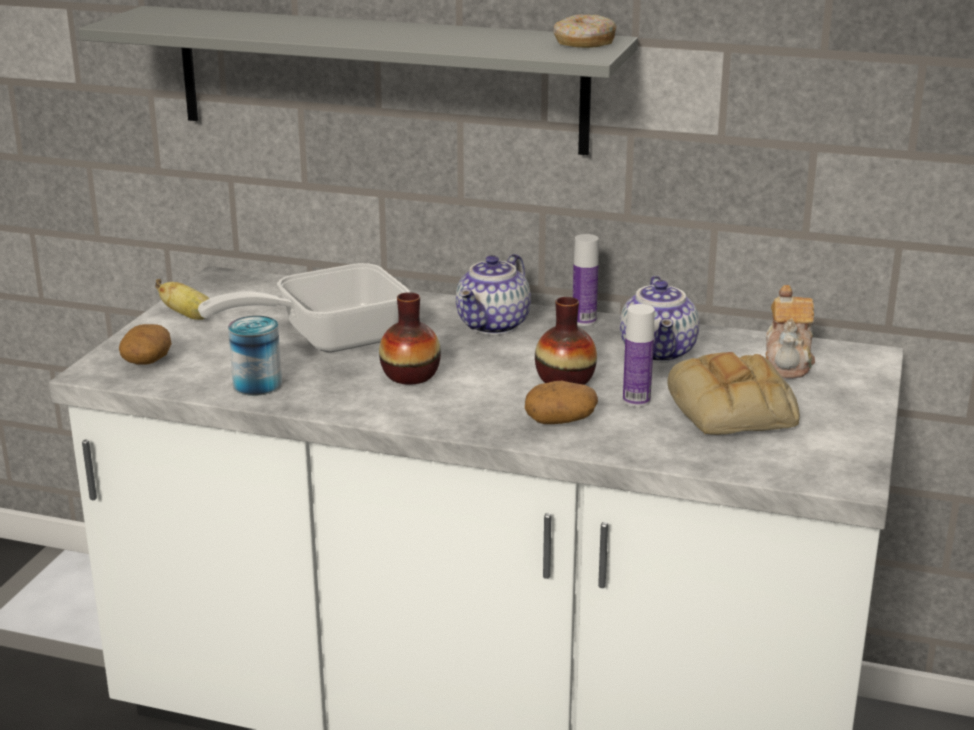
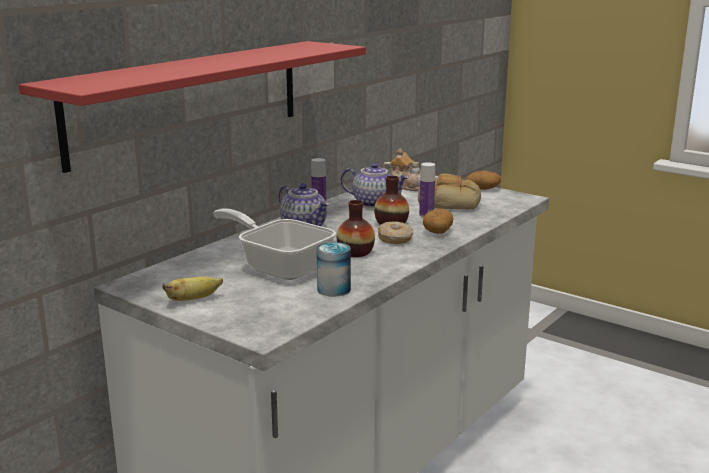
camera: 70 degrees left, 5 degrees down
grey shelf [79,6,638,155] -> red shelf [19,41,366,173]
potato [119,324,172,364] -> potato moved to [466,171,501,190]
frying pan [198,263,410,353] -> frying pan turned 135 degrees clockwise [213,208,336,280]
donut [553,14,617,48] -> donut moved to [378,221,413,244]

